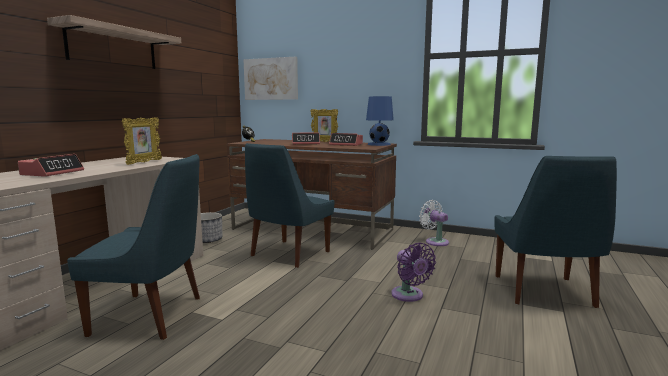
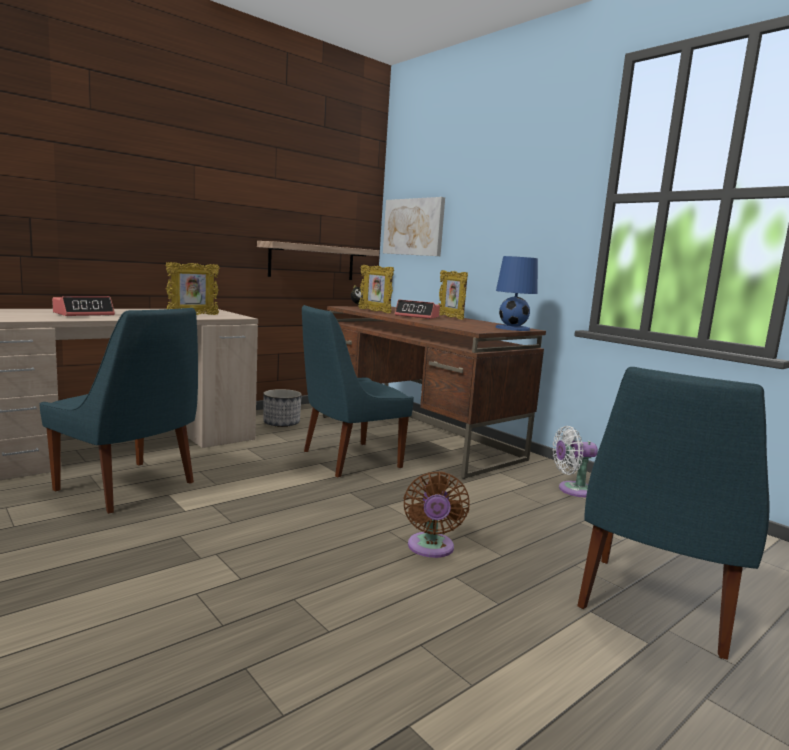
camera: 25 degrees right, 0 degrees up
shelf [47,15,181,69] -> shelf moved to [257,241,379,280]
alarm clock [329,133,363,146] -> none
purple fan [391,242,436,302] -> brown fan [403,471,470,558]
white fan [419,200,449,246] -> white fan turned 90 degrees counterclockwise [552,426,598,497]
none -> picture frame [359,265,394,313]

